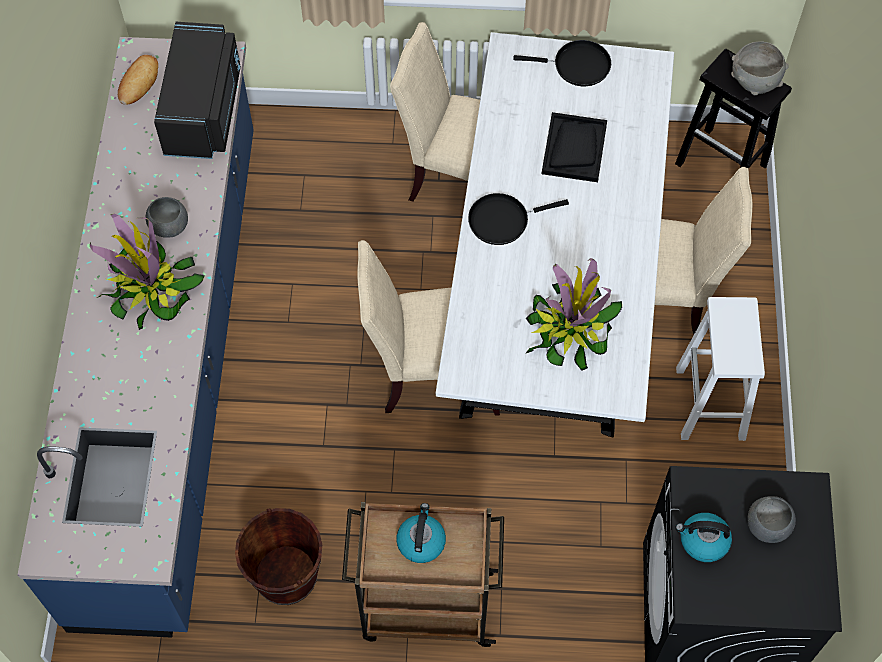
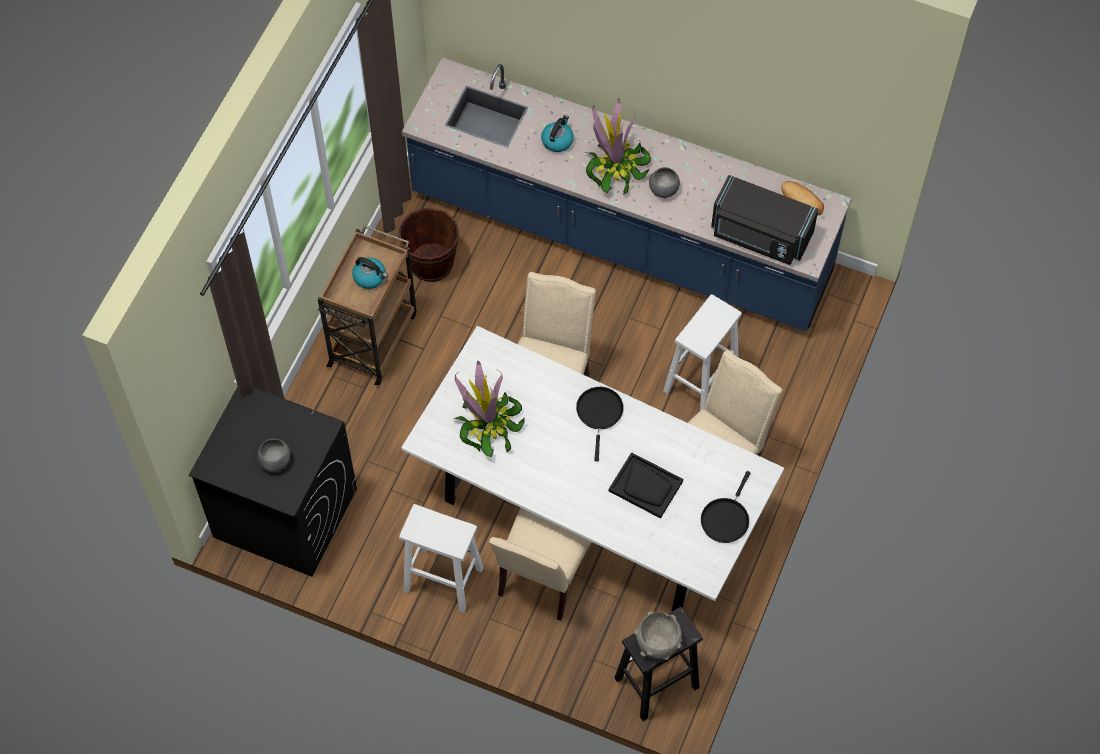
camera: 110 degrees right, 0 degrees up
kettle [675,513,732,562] -> kettle moved to [541,115,574,152]
none -> white stool [663,294,742,411]

